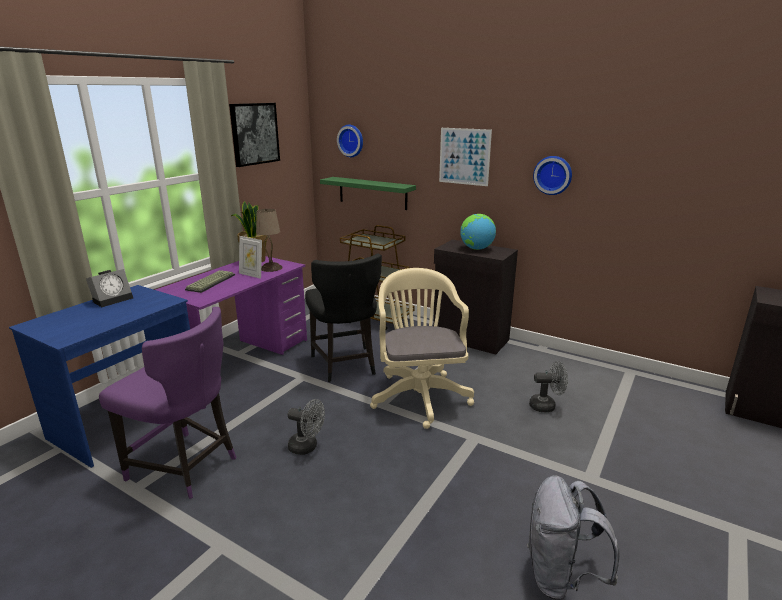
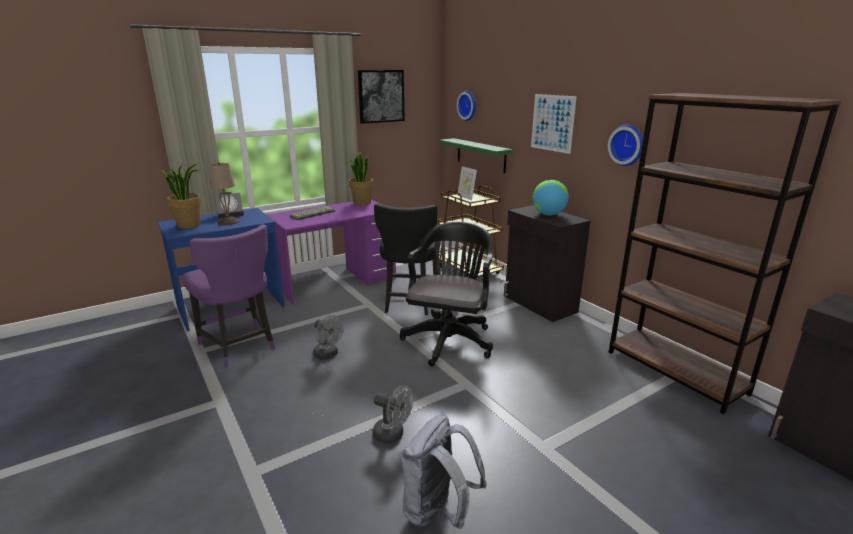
camera: 25 degrees right, 0 degrees up
picture frame [239,236,262,279] -> picture frame moved to [457,166,477,200]
beige table lamp [256,208,283,272] -> beige table lamp moved to [210,162,240,226]
beige office chair [370,268,474,429] -> black office chair [400,222,493,366]
grey fan [529,361,568,412] -> grey fan moved to [373,385,413,444]
none -> potted plant [160,164,202,229]
none -> brown bookcase [609,93,842,415]

